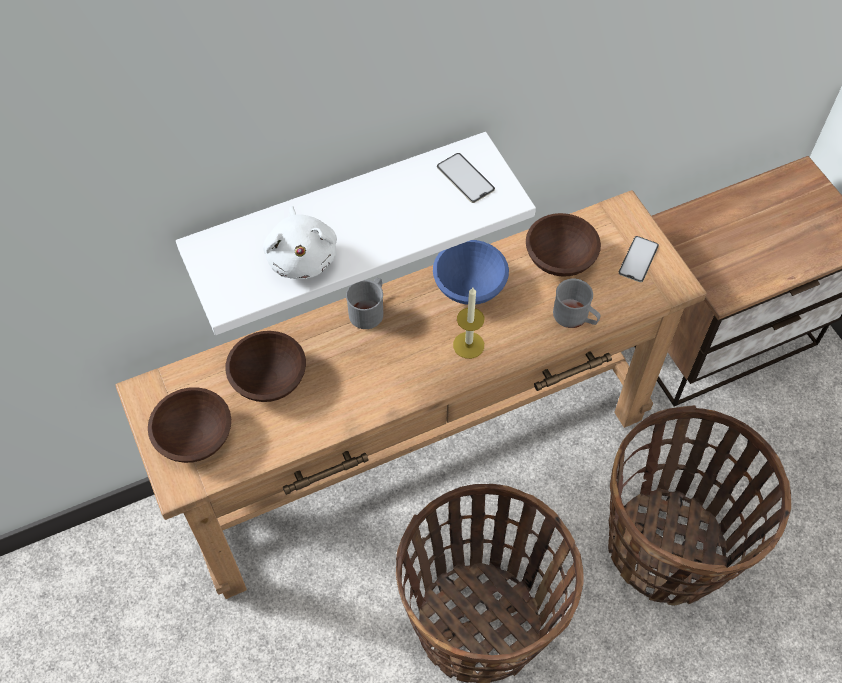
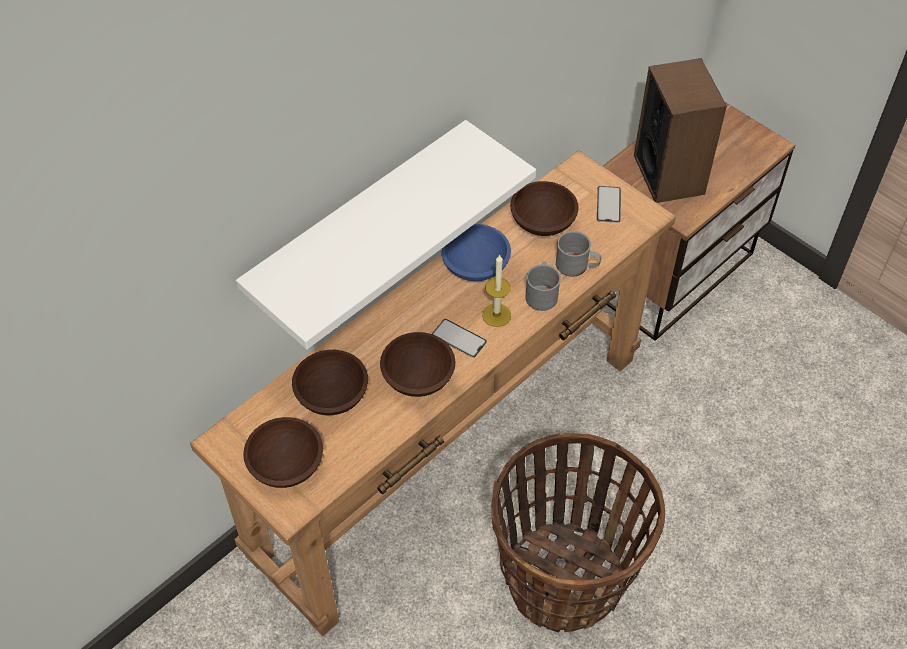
camera: 20 degrees left, 5 degrees down
white plush toy [263,206,337,279] -> none
grey mug [346,278,384,329] -> grey mug moved to [525,262,561,311]
phone [437,153,495,203] -> phone moved to [432,319,487,358]
basket [608,405,791,606] -> none
none -> brown bowl [380,332,455,397]
none -> speaker [634,58,727,203]

